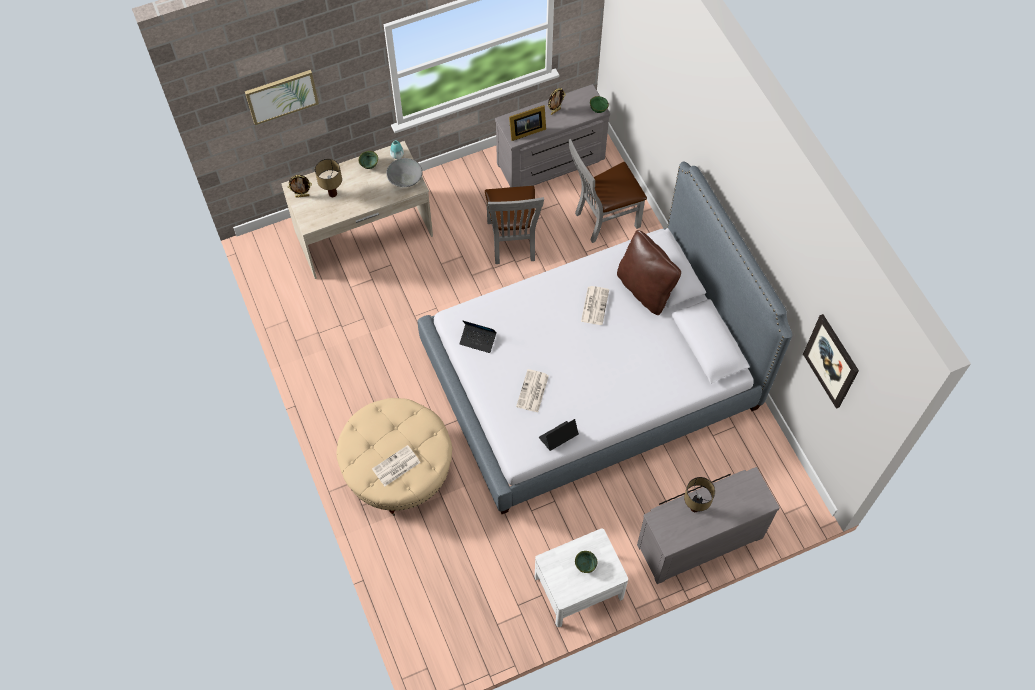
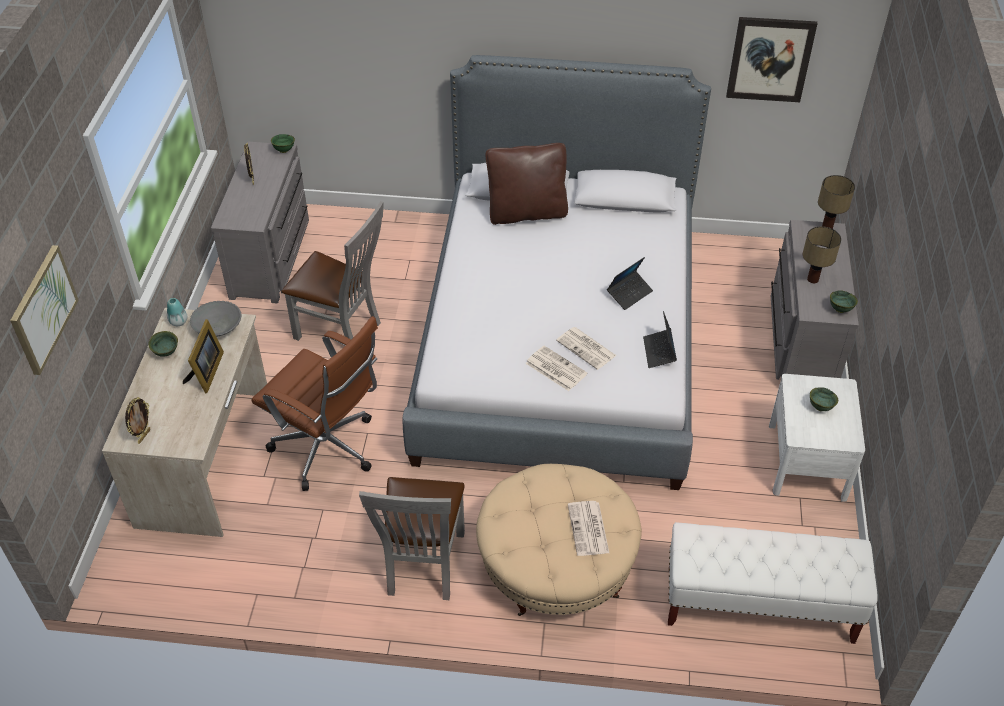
camera: 60 degrees left, 15 degrees down
table lamp [315,159,342,197] -> table lamp moved to [818,175,855,229]
laptop [460,320,497,353] -> laptop moved to [607,257,653,310]
picture frame [509,105,546,141] -> picture frame moved to [183,319,224,393]
grey chair [568,139,647,243] -> grey chair moved to [359,477,465,600]
newspaper [581,286,609,325] -> newspaper moved to [525,346,588,391]
none -> brown office chair [251,316,378,491]
none -> white bench [668,522,878,644]
none -> green bowl [830,290,858,313]

